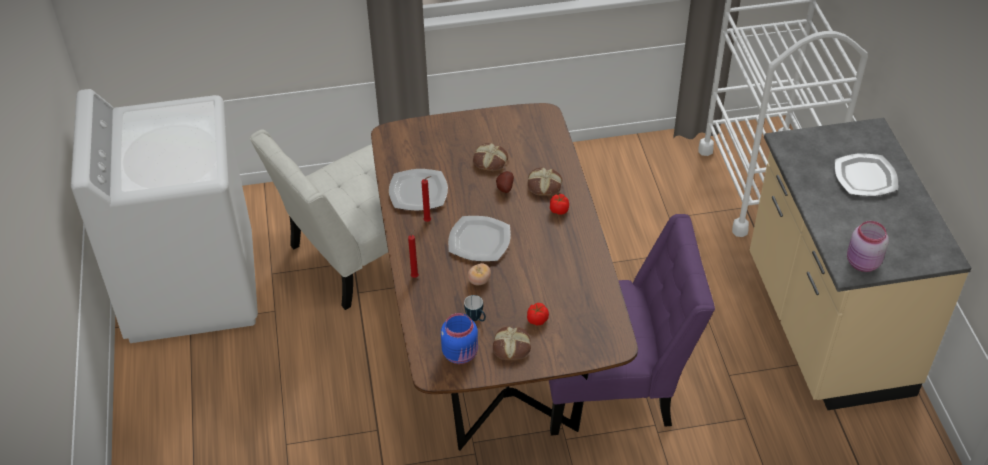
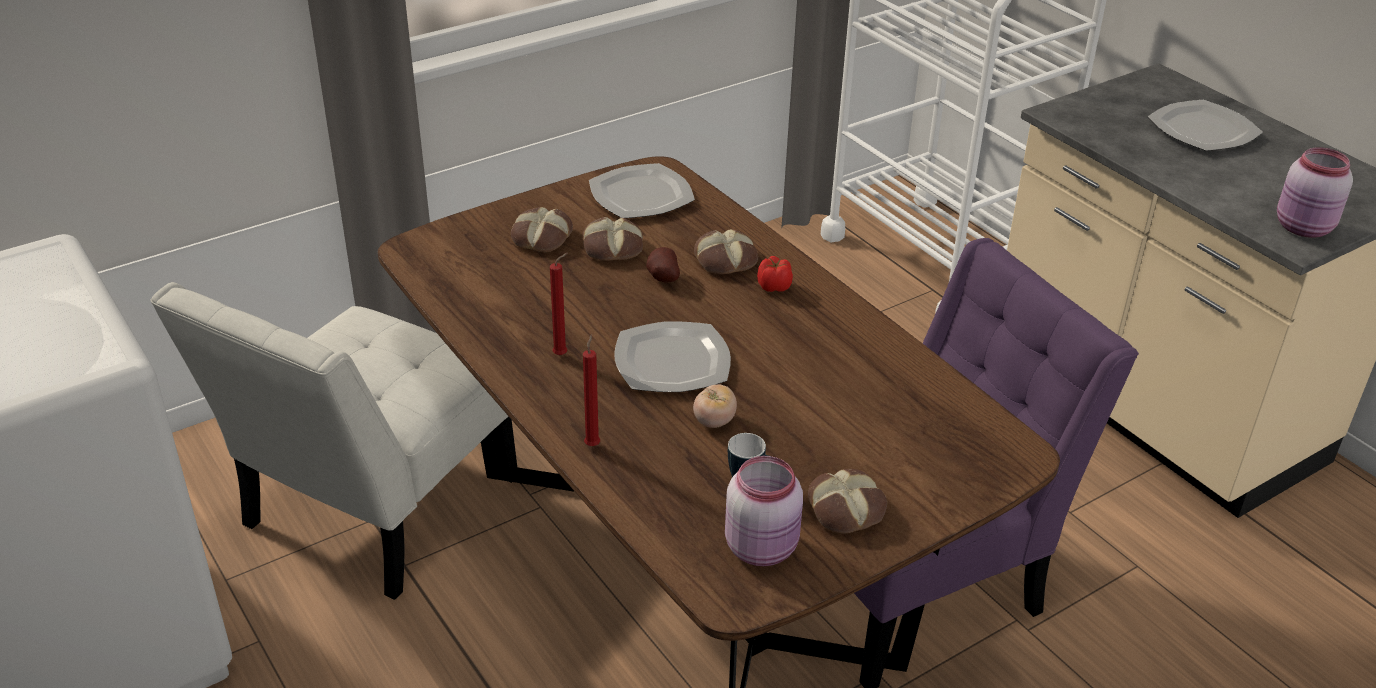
camera: 25 degrees left, 10 degrees down
plate [389,169,448,211] -> plate moved to [589,163,695,218]
blue jar [441,313,478,364] -> pink jar [725,456,803,566]
tomato [527,303,549,325] -> none
none -> bread [511,207,573,252]

